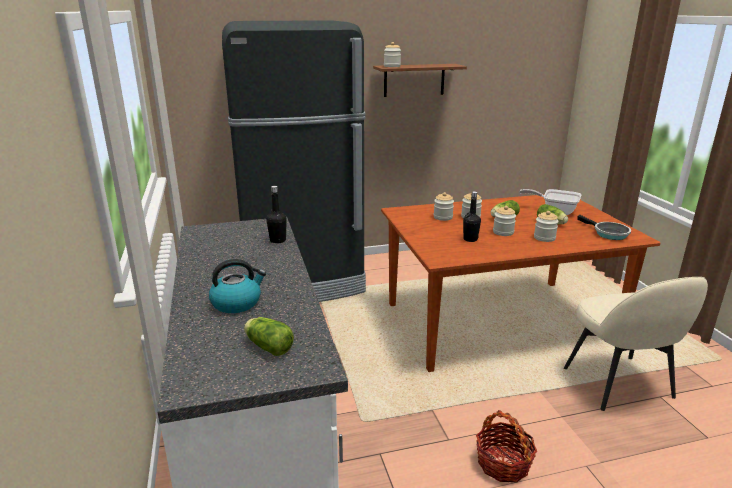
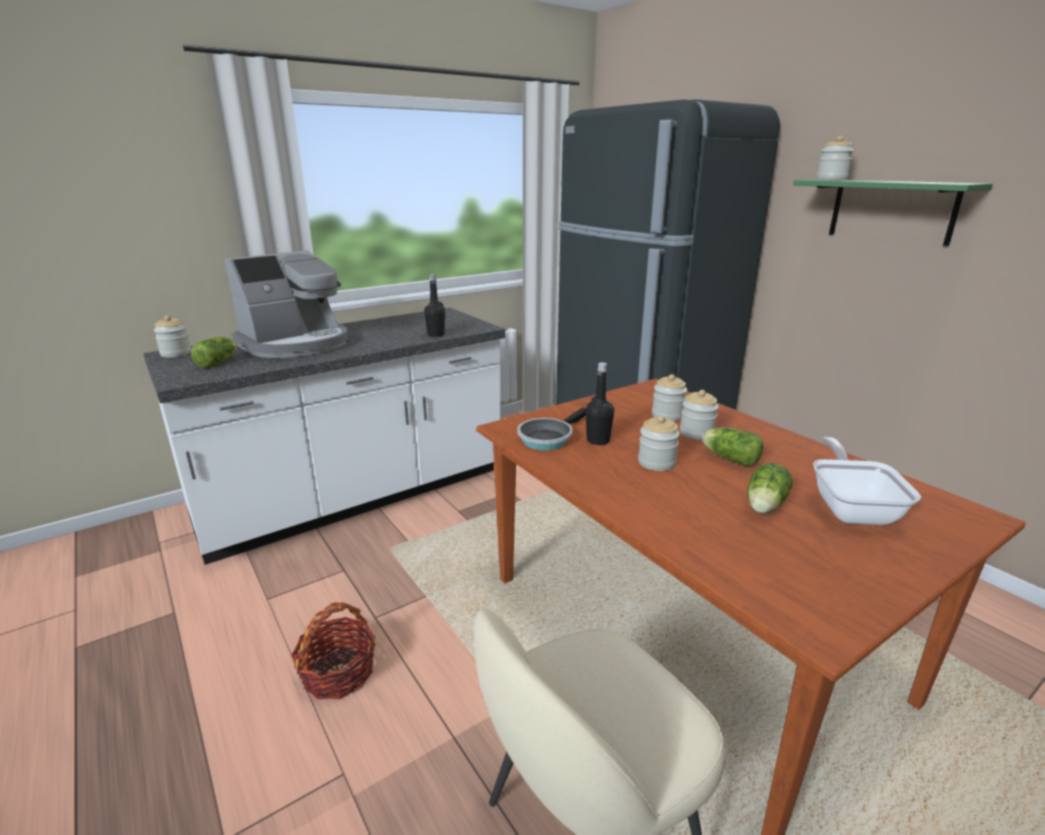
camera: 70 degrees right, 0 degrees up
kettle [209,259,266,313] -> coffee machine [224,250,348,358]
brown shelf [373,64,467,97] -> green shelf [793,180,993,246]
jar [534,211,559,242] -> jar moved to [154,315,192,357]
frying pan [577,215,631,240] -> frying pan moved to [517,408,586,450]

